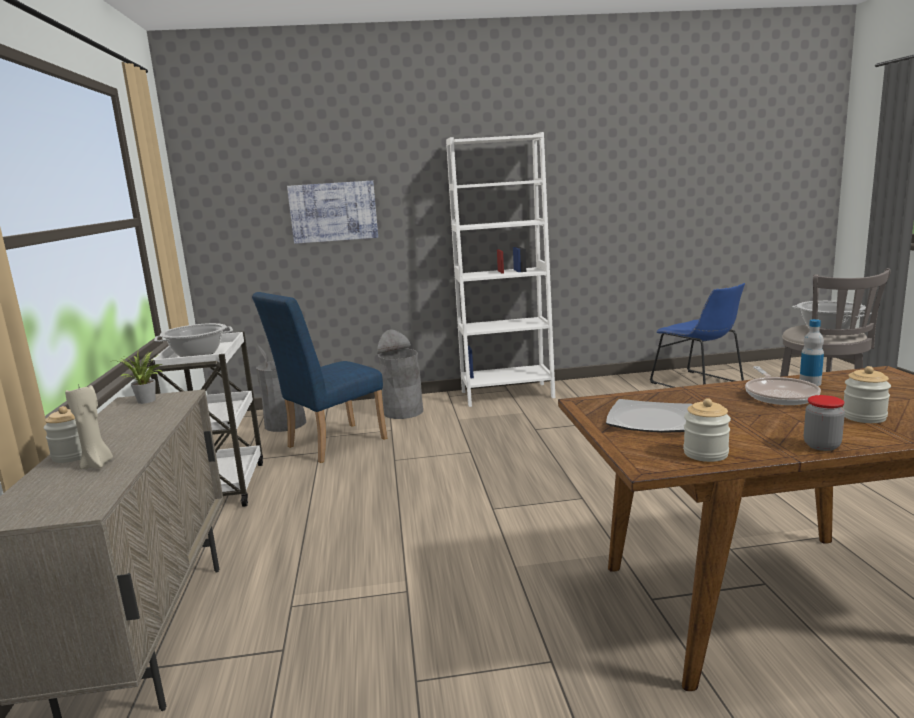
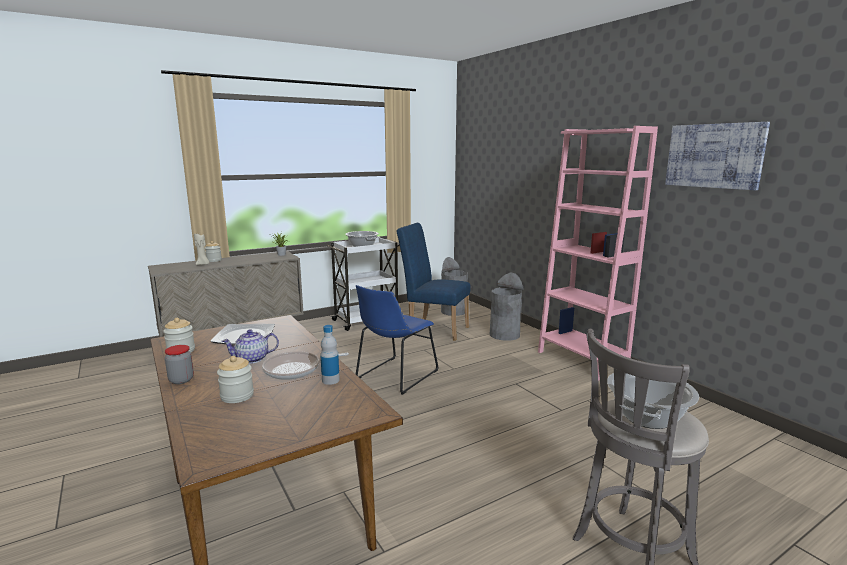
camera: 65 degrees right, 0 degrees up
picture [287,180,378,244] -> picture moved to [665,122,770,190]
white bookcase [446,132,555,407] -> pink bookcase [538,126,658,381]
blue chair [650,283,745,388] -> blue chair moved to [356,285,439,395]
none -> teapot [222,329,279,364]

